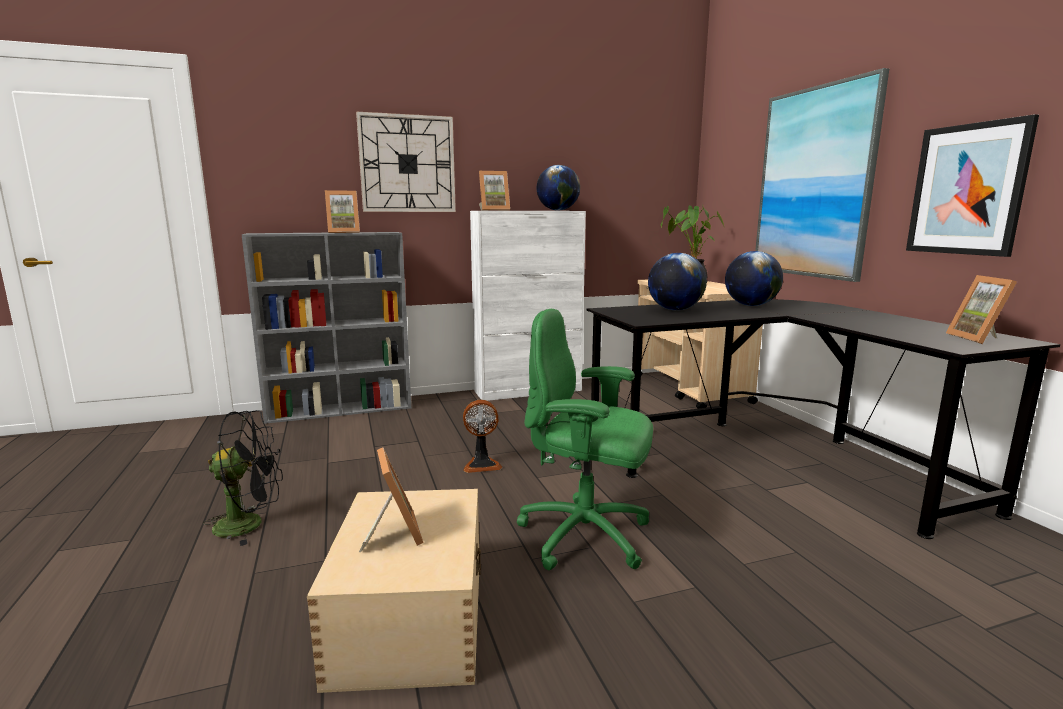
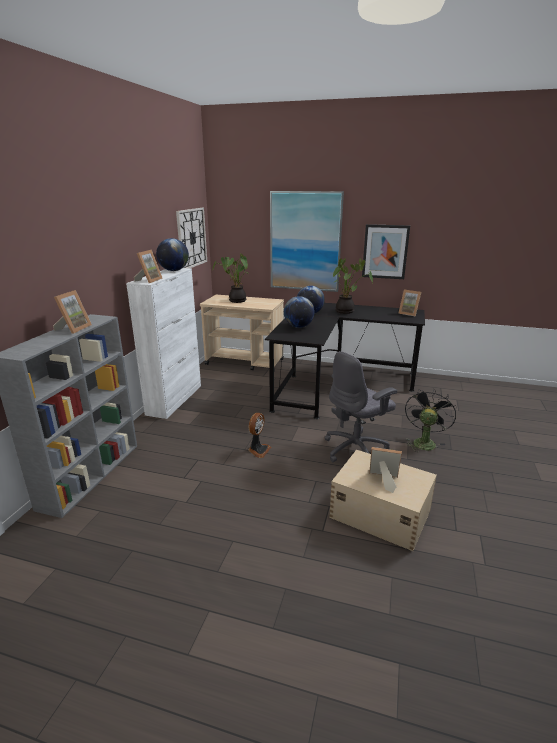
camera: 55 degrees left, 10 degrees up
black fan [203,410,283,546] -> black fan moved to [405,388,456,452]
wall clock [356,111,456,212] -> wall clock moved to [176,208,207,269]
green office chair [517,309,653,570] -> grey office chair [324,351,397,462]
none -> potted plant [333,258,373,314]

